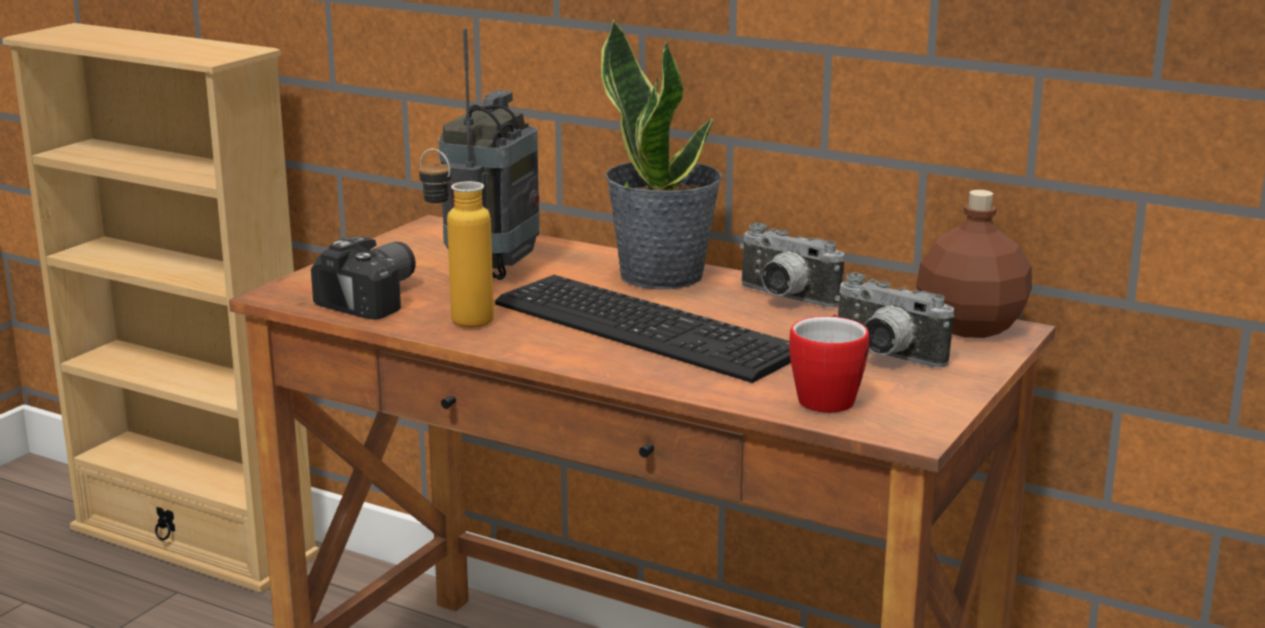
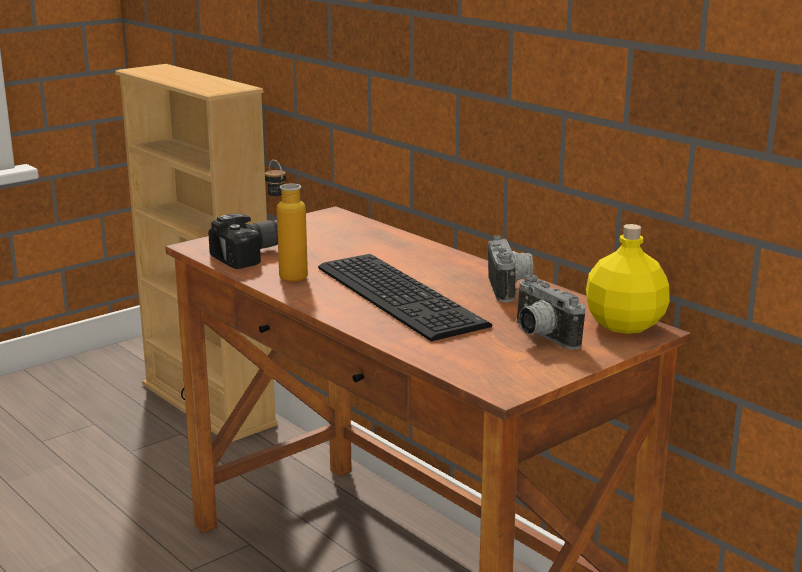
camera: 20 degrees right, 0 degrees up
radio [439,28,540,280] -> none
potted plant [601,19,722,289] -> none
camera [740,223,845,307] -> camera turned 150 degrees counterclockwise [488,236,533,302]
mug [789,315,869,413] -> none
brown bottle [916,190,1032,338] -> yellow bottle [586,224,670,334]

